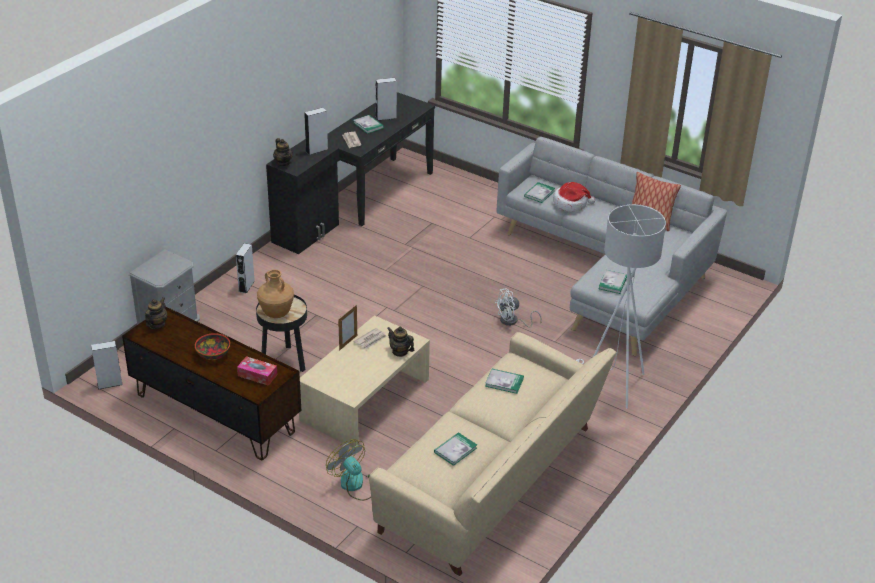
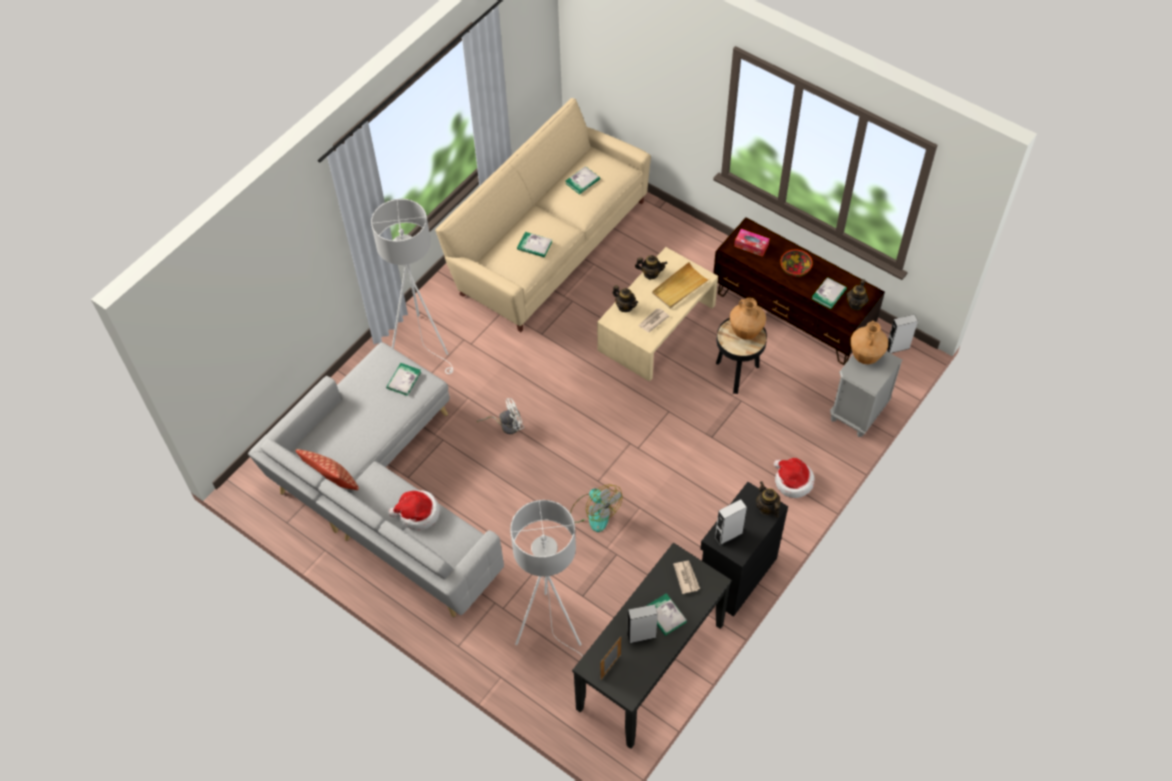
camera: 175 degrees left, 20 degrees up
grey speaker [236,243,255,293] -> hat [774,458,814,498]
fan [326,439,371,501] -> fan moved to [570,484,622,532]
picture frame [338,305,357,350] -> picture frame moved to [600,637,621,680]
book [524,182,555,203] -> book moved to [812,277,847,309]
none -> white floor lamp [510,500,583,656]
none -> teapot [635,255,667,279]
none -> beige tray [652,262,709,309]
none -> brown vase [851,321,888,364]

